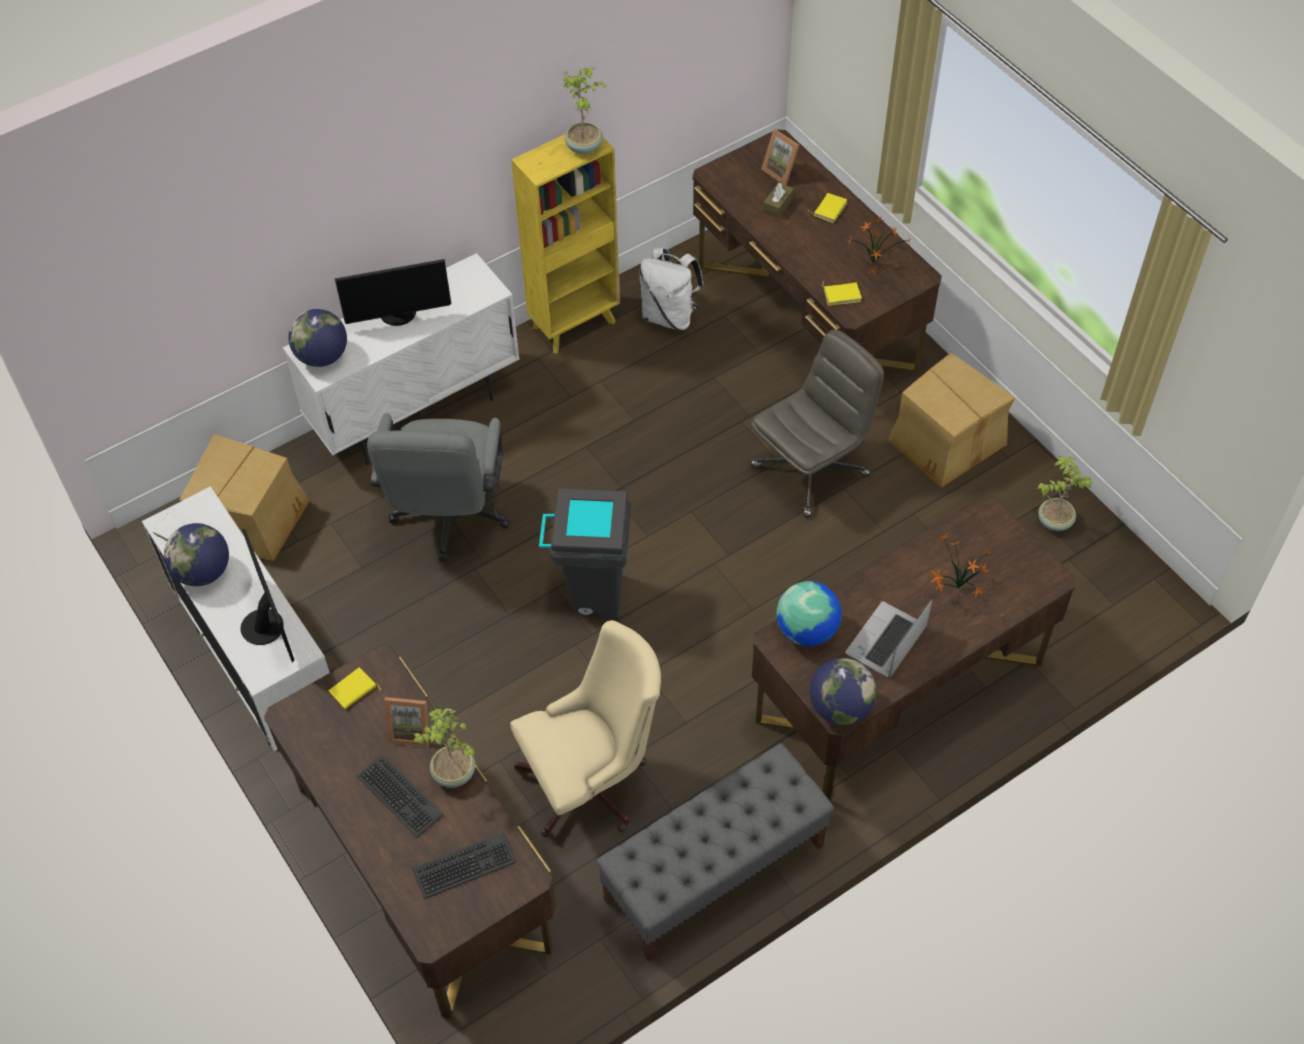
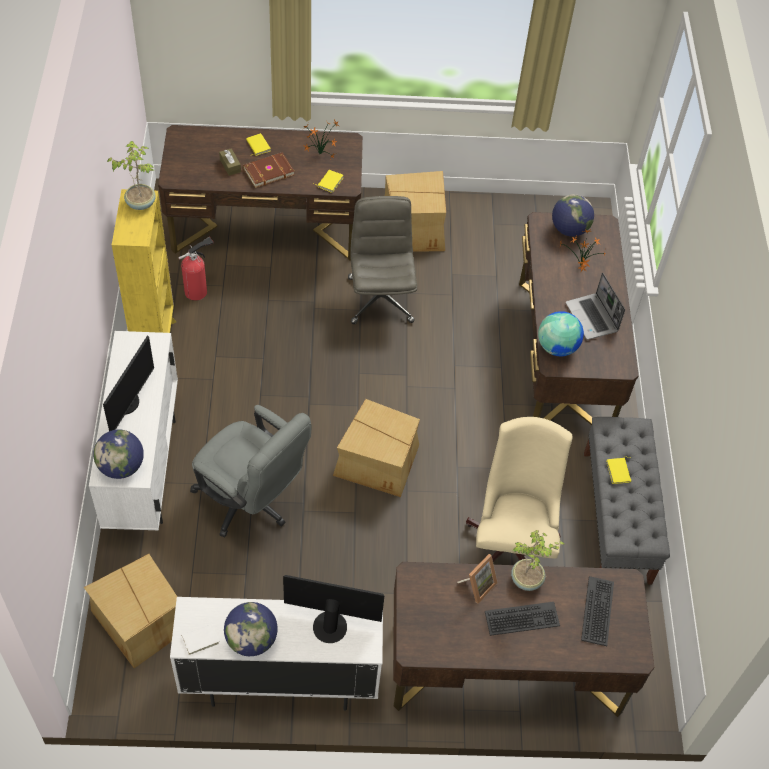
camera: 60 degrees left, 0 degrees up
yellow book [329,667,381,709] -> yellow book moved to [606,456,631,484]
grey trash can [539,488,631,619] -> cardboard box [333,399,420,497]
white backpack [639,247,704,330] -> fire extinguisher [178,237,214,301]
picture frame [761,129,799,185] -> none
globe [810,658,877,725] -> globe moved to [552,194,594,237]
potted plant [1037,457,1092,531] -> none
none -> brown book [243,152,295,188]

